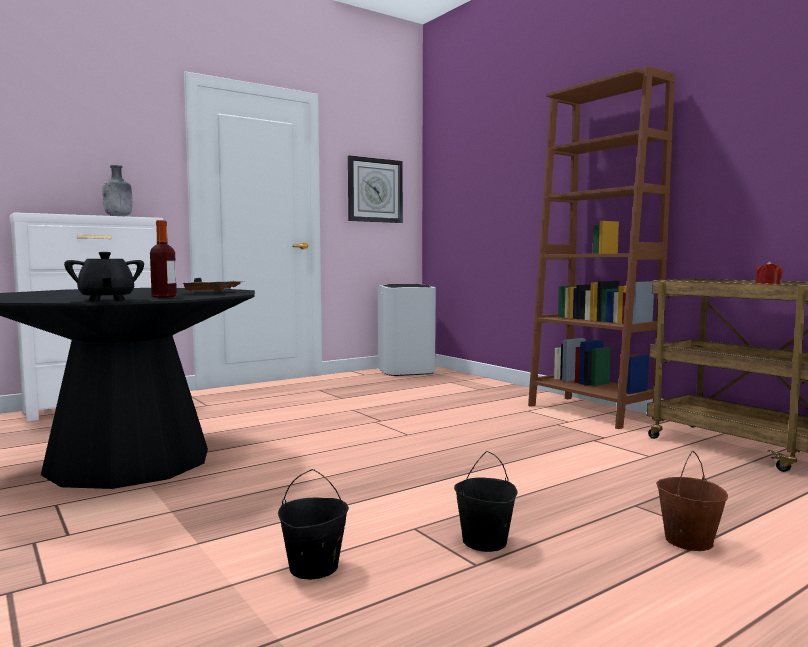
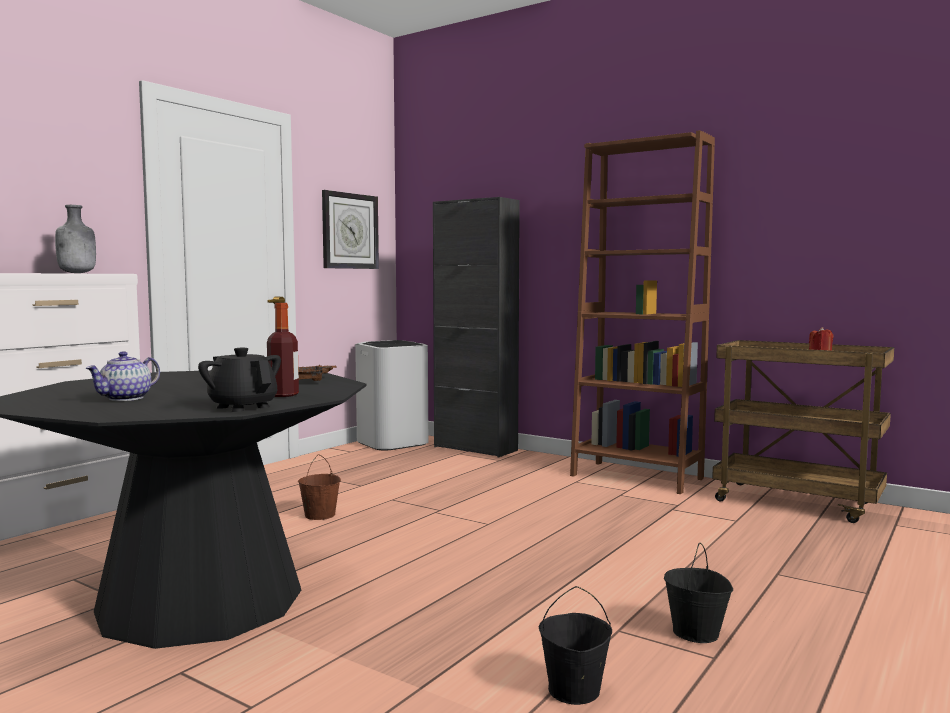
camera: 20 degrees left, 0 degrees up
brown bucket [656,451,728,551] -> brown bucket moved to [298,454,341,520]
none -> teapot [86,351,160,401]
none -> black cabinet [433,197,520,457]

